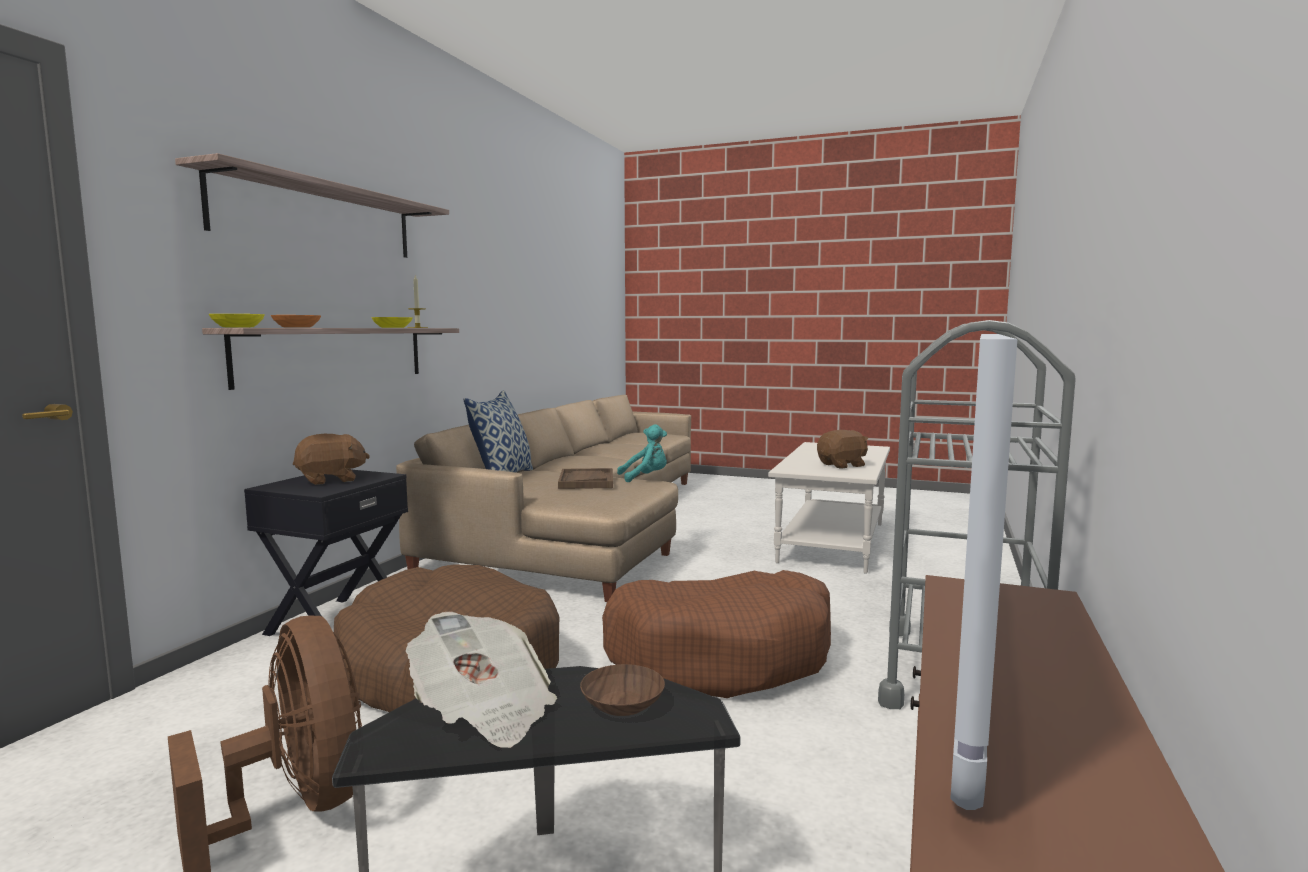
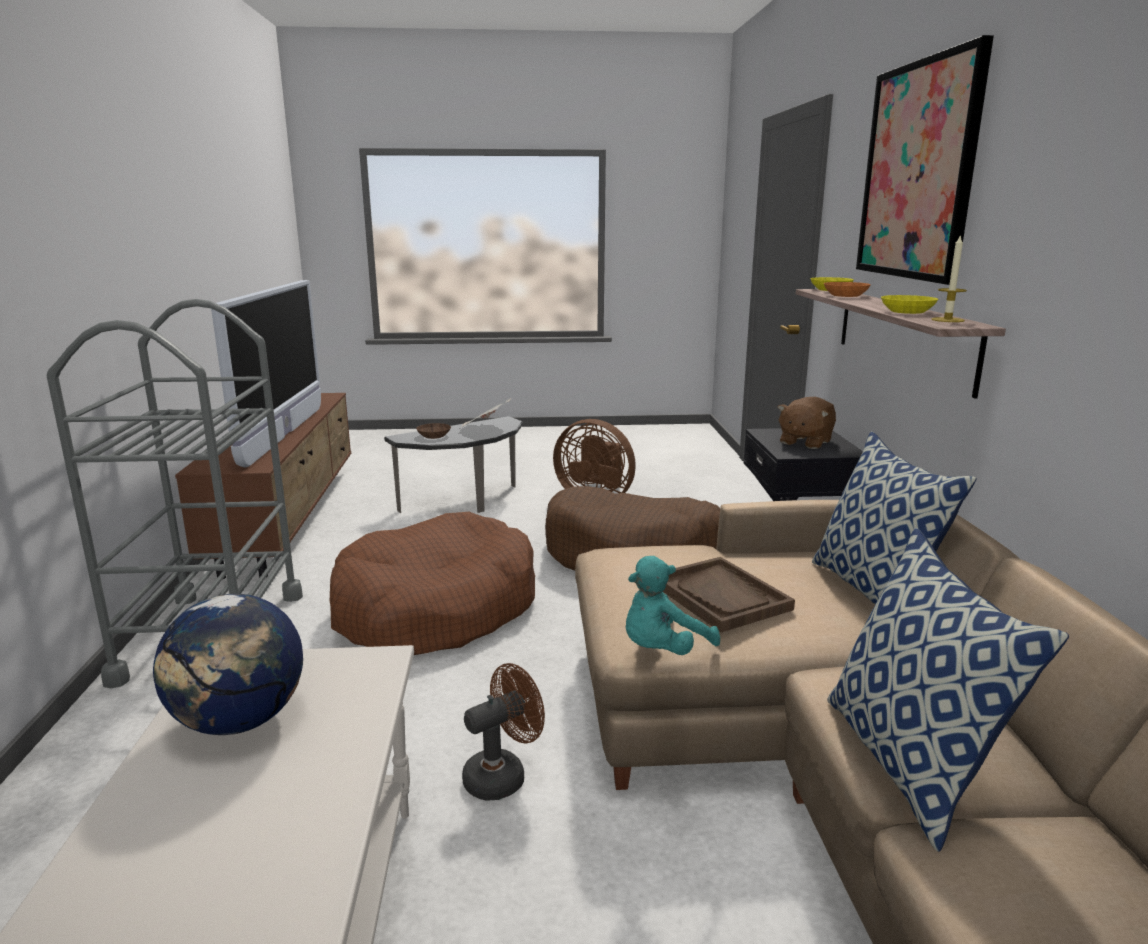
camera: 155 degrees right, 10 degrees up
shelf [175,153,449,258] -> picture [856,35,994,285]
brown plush toy [817,430,868,469] -> globe [153,594,303,735]
none -> brown fan [462,663,545,801]
none -> pillow [827,528,1069,852]

